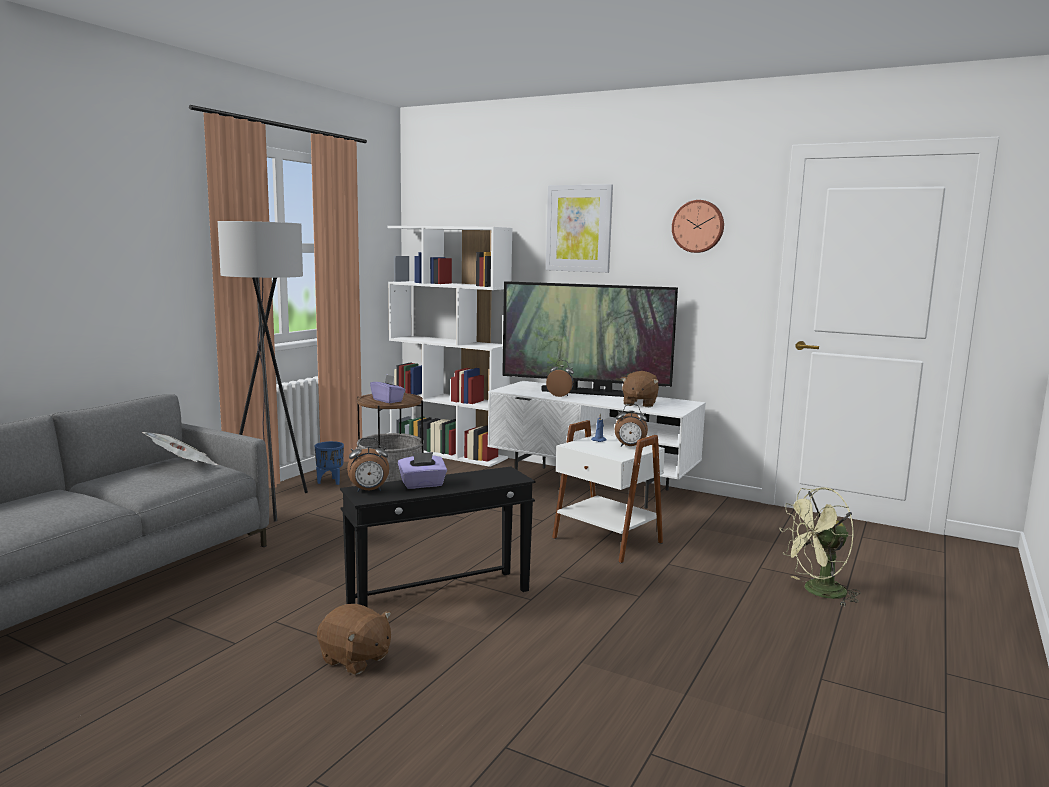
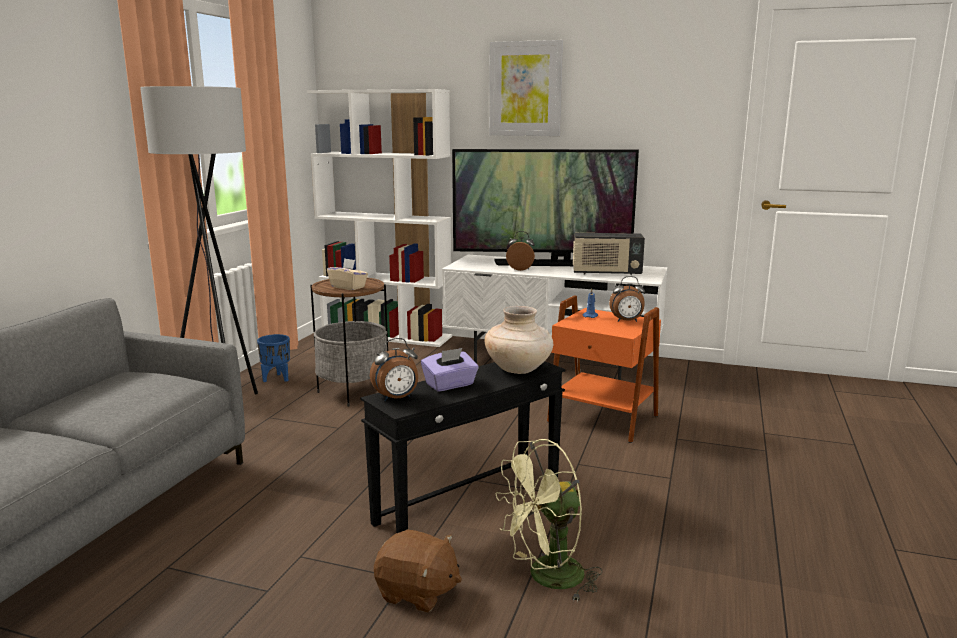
camera: 10 degrees left, 5 degrees up
newspaper [142,432,218,465] -> none
purple tissue box [370,375,405,403] -> beige tissue box [327,258,368,290]
white side table [552,420,665,564] -> orange side table [547,295,661,443]
brown plush toy [621,371,659,407] -> radio [573,233,645,276]
wall clock [672,200,724,253] -> none
green fan [779,487,861,606] -> green fan moved to [495,439,603,603]
none -> beige vase [484,306,553,374]

